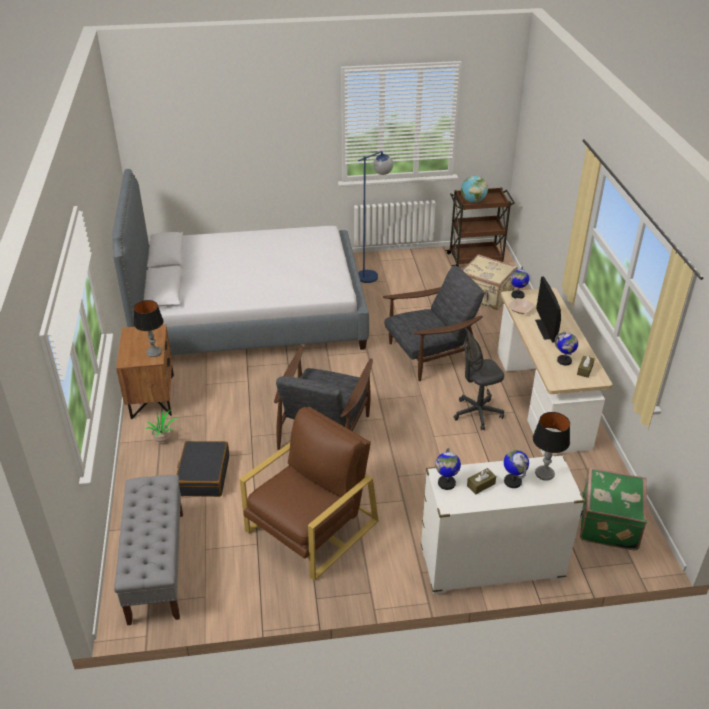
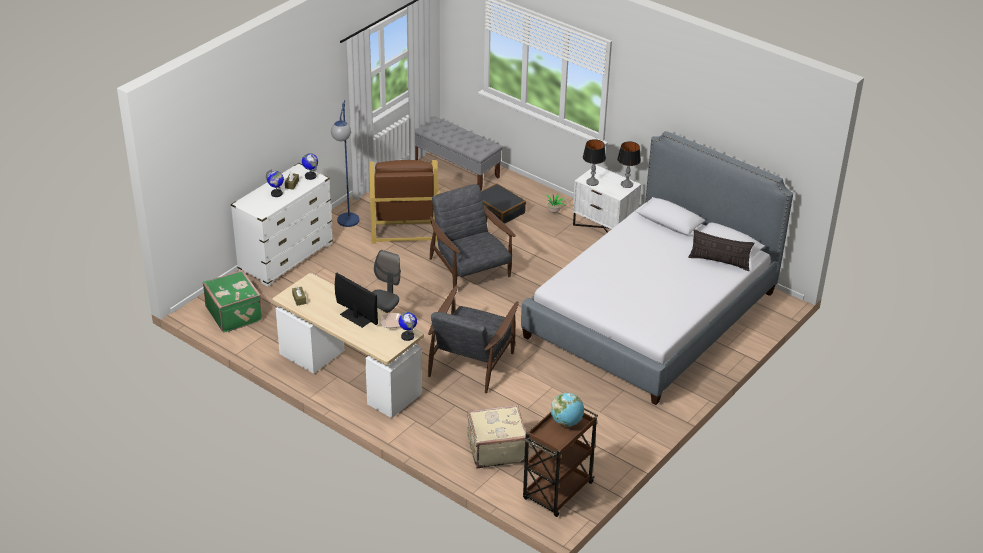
camera: 135 degrees right, 0 degrees up
brown nightstand [116,324,174,419] -> white nightstand [573,165,641,233]
blue floor lamp [358,151,393,283] -> blue floor lamp moved to [331,100,359,227]
table lamp [533,412,570,481] -> table lamp moved to [617,141,641,188]
globe [555,332,578,365] -> none
none -> pillow [688,229,754,271]

